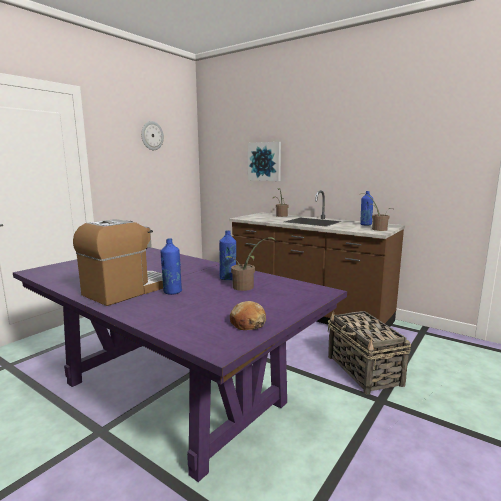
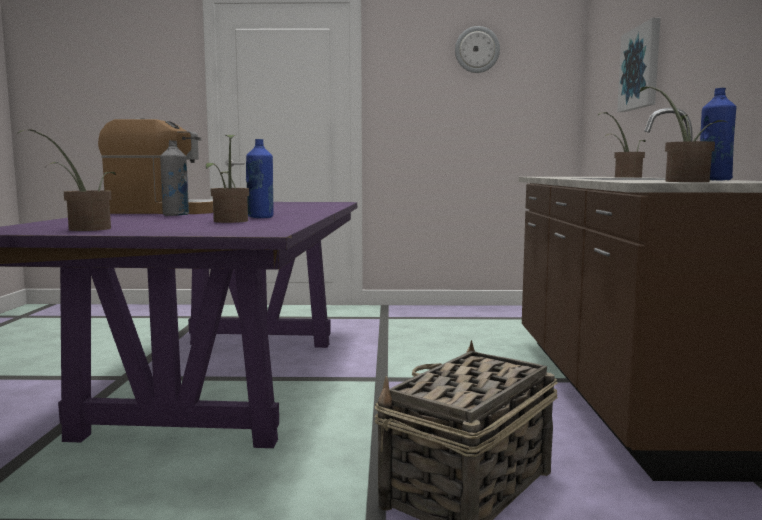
camera: 55 degrees right, 5 degrees down
blue bottle [160,238,182,295] -> grey bottle [160,140,189,216]
bread [230,301,266,330] -> potted plant [17,130,116,231]

